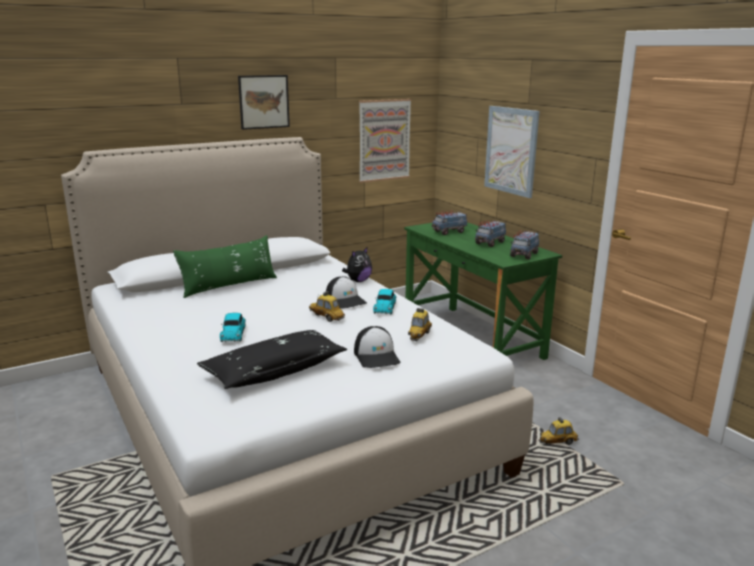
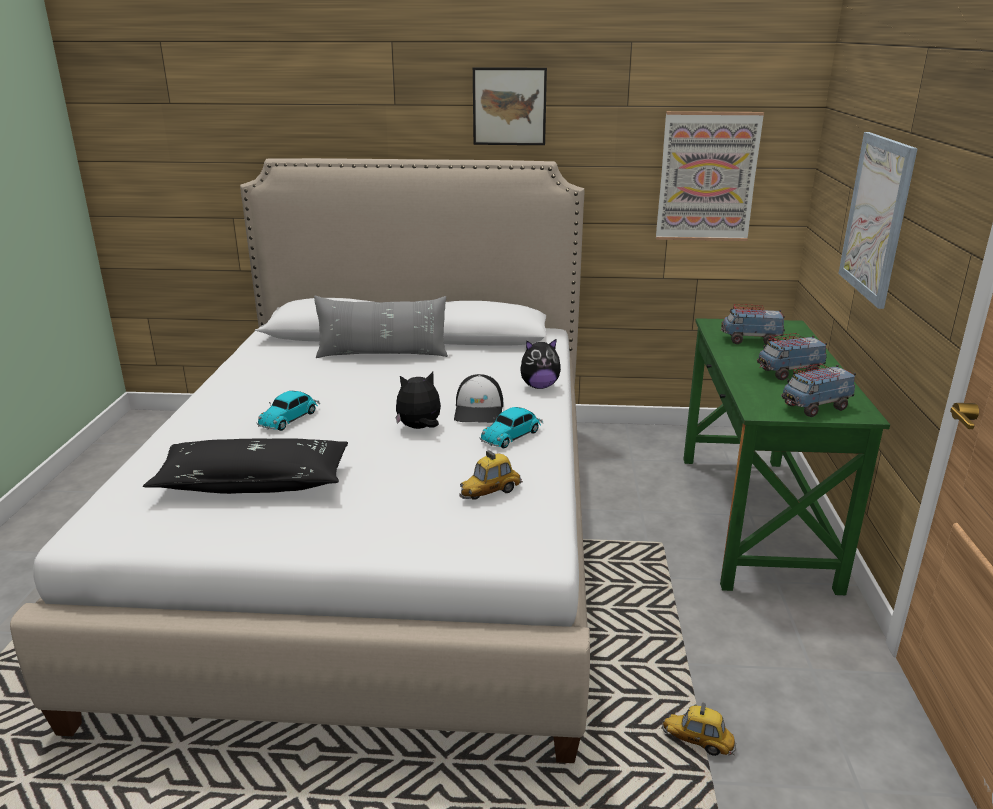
camera: 35 degrees right, 5 degrees up
green pillow [173,235,277,298] -> grey pillow [314,296,448,358]
toy car [309,291,345,322] -> plush toy [395,372,441,429]
cap [354,326,400,368] -> none

